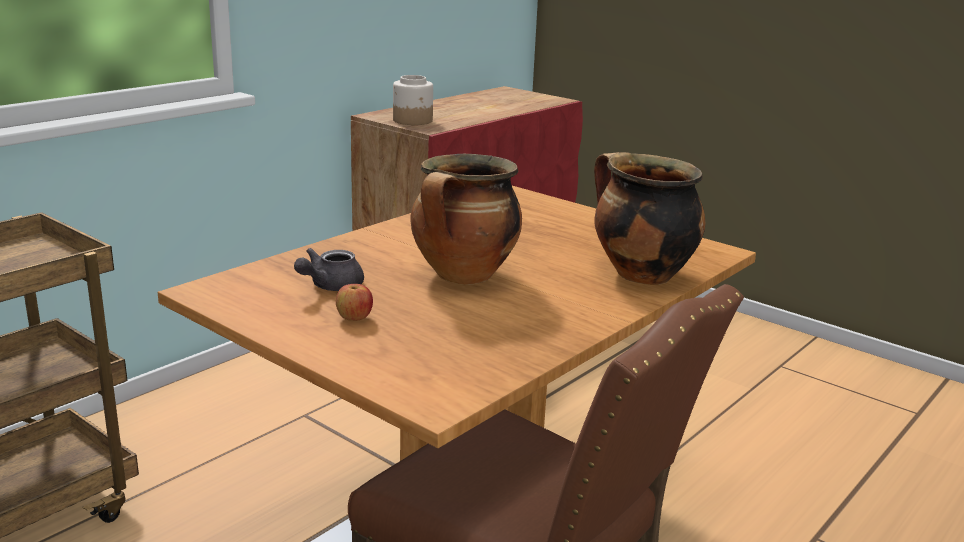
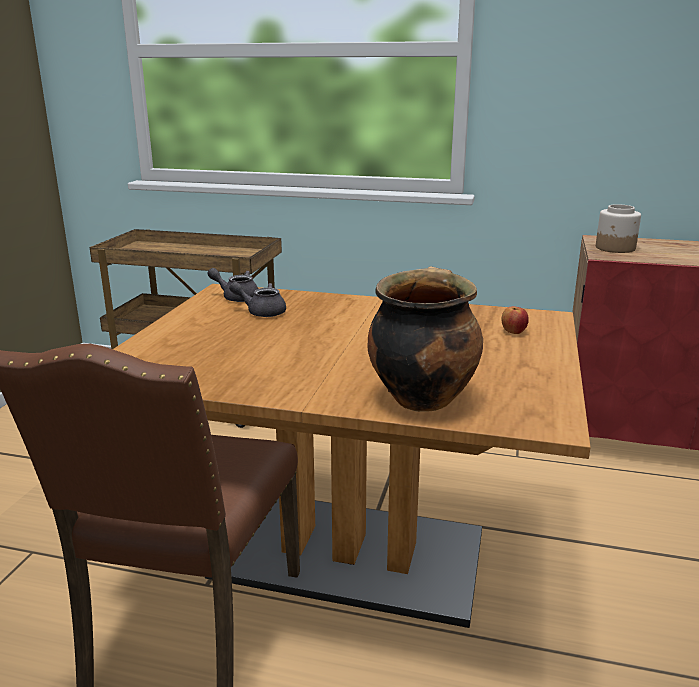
camera: 65 degrees right, 0 degrees up
apple [336,284,373,321] -> apple moved to [501,306,529,334]
cooking pot [410,154,522,285] -> none
none -> grey teapot [207,268,258,302]

